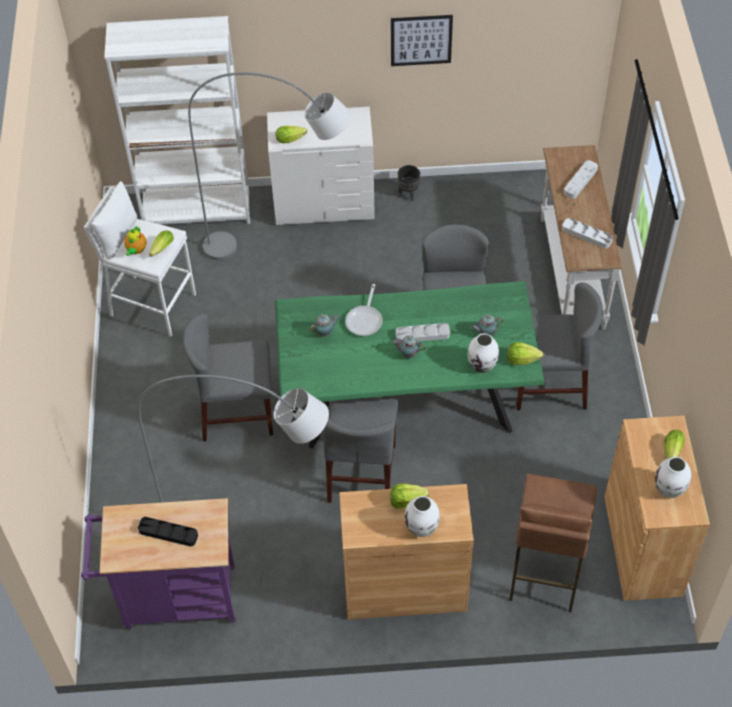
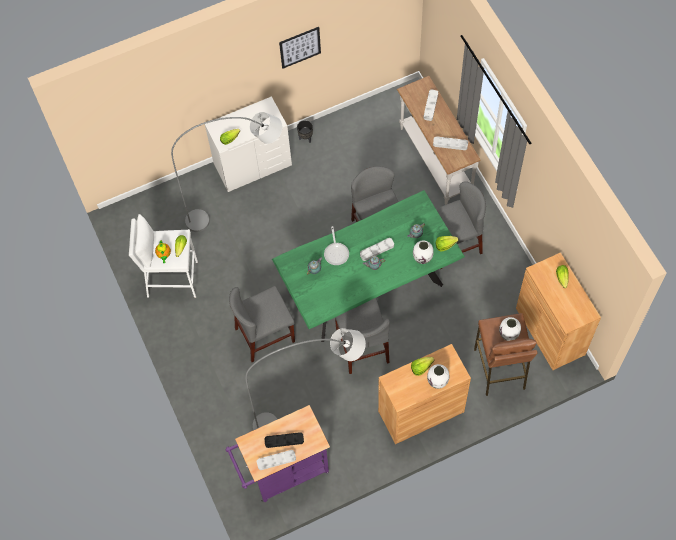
camera: 20 degrees left, 10 degrees up
white bookcase [104,16,250,225] -> none
white vase [655,457,691,498] -> white vase moved to [499,317,521,341]
none -> grey tray [257,450,296,470]

